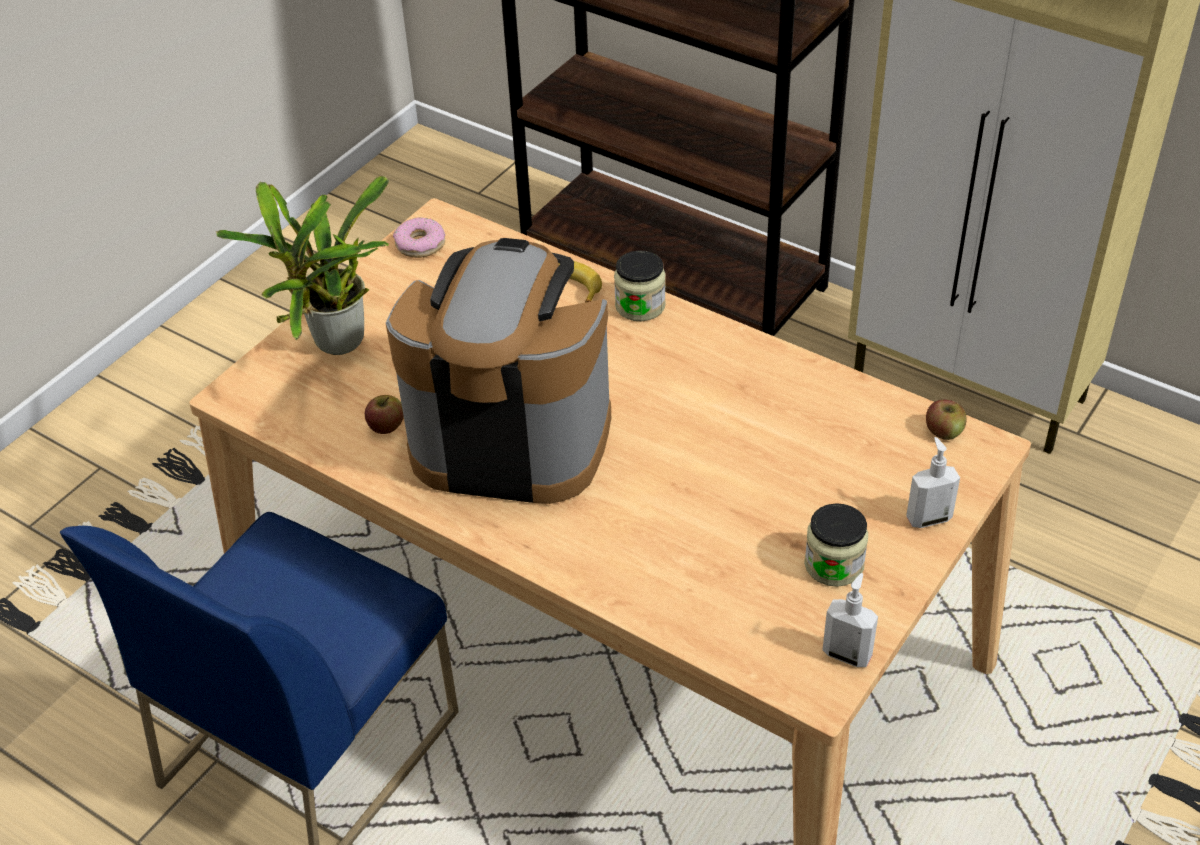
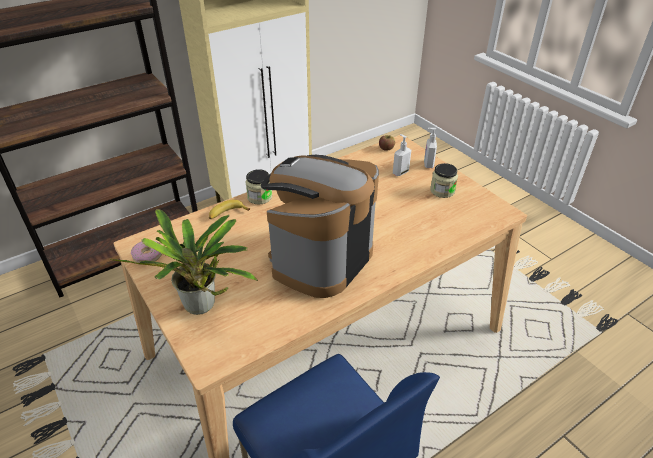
camera: 70 degrees left, 5 degrees down
apple [365,395,404,434] -> none
soap dispenser [822,573,878,667] -> soap dispenser moved to [393,134,411,176]

